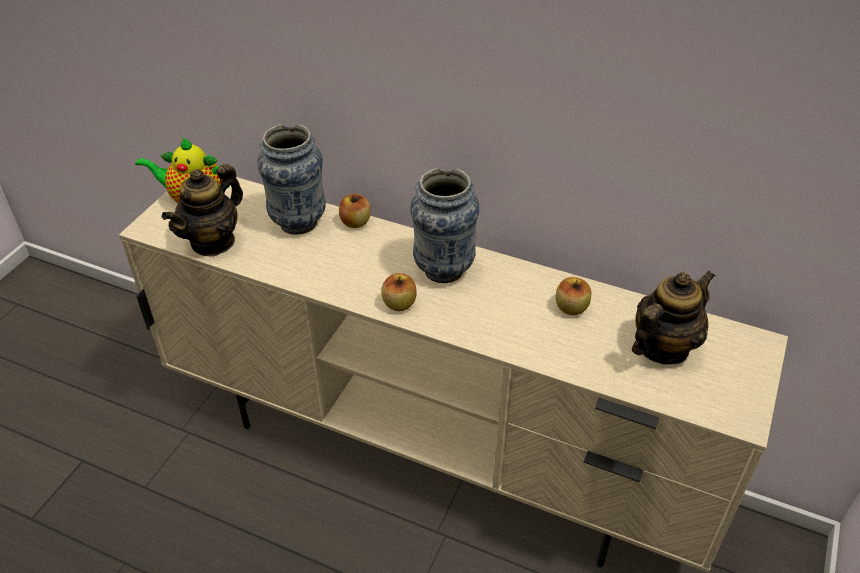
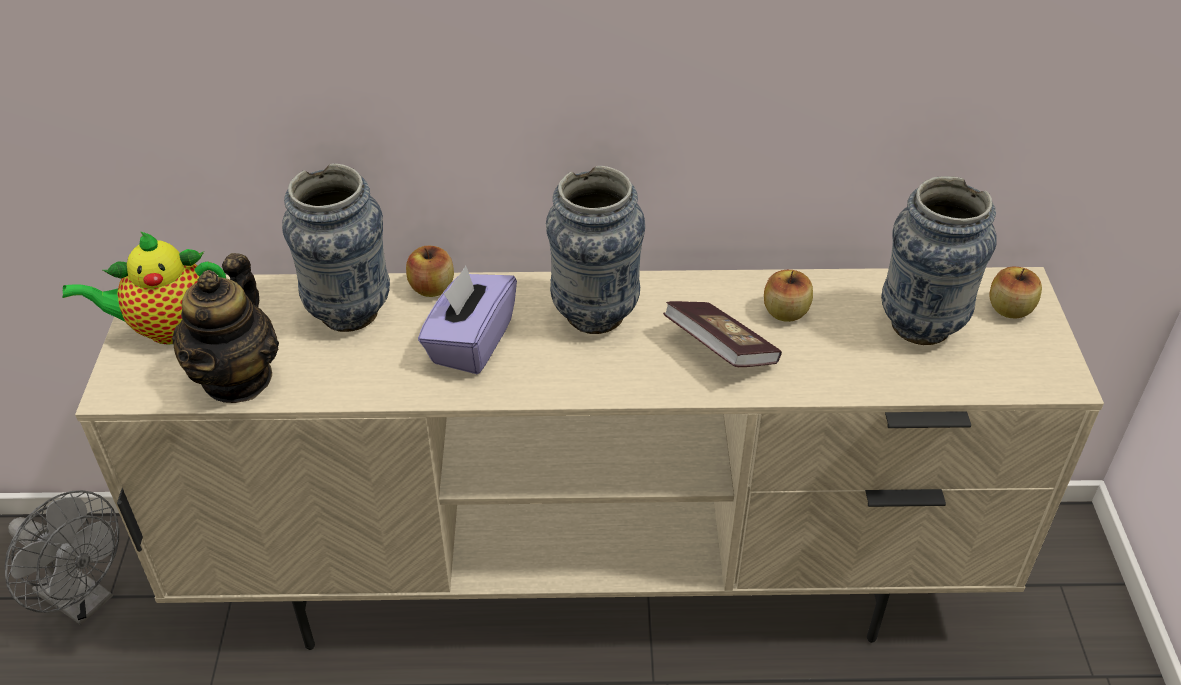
camera: 25 degrees left, 0 degrees up
apple [381,273,417,311] -> apple moved to [989,266,1042,319]
teapot [632,271,715,364] -> vase [881,176,997,345]
none -> grey fan [5,490,119,625]
none -> purple tissue box [418,266,517,374]
none -> book [663,301,782,367]

